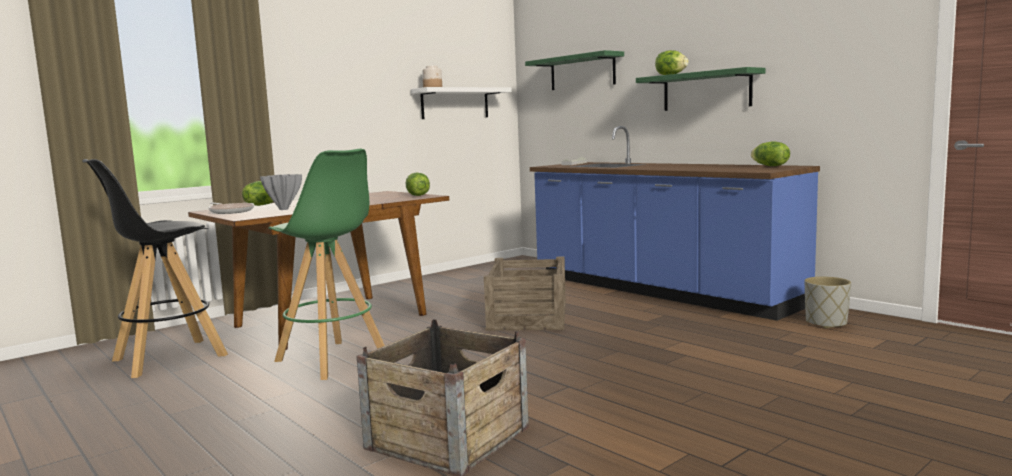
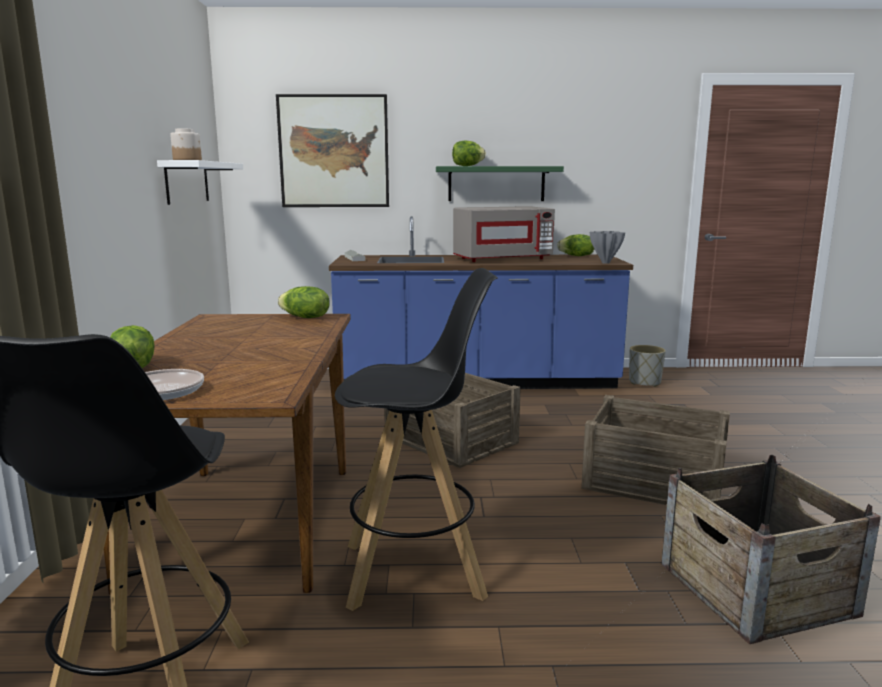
camera: 50 degrees left, 5 degrees up
grey vase [260,174,302,210] -> grey vase moved to [590,231,625,264]
green stool [268,148,385,380] -> black stool [335,268,498,611]
green shelf [525,50,624,90] -> picture [276,94,389,207]
none -> grey microwave [453,207,555,262]
none -> crate [581,395,730,505]

